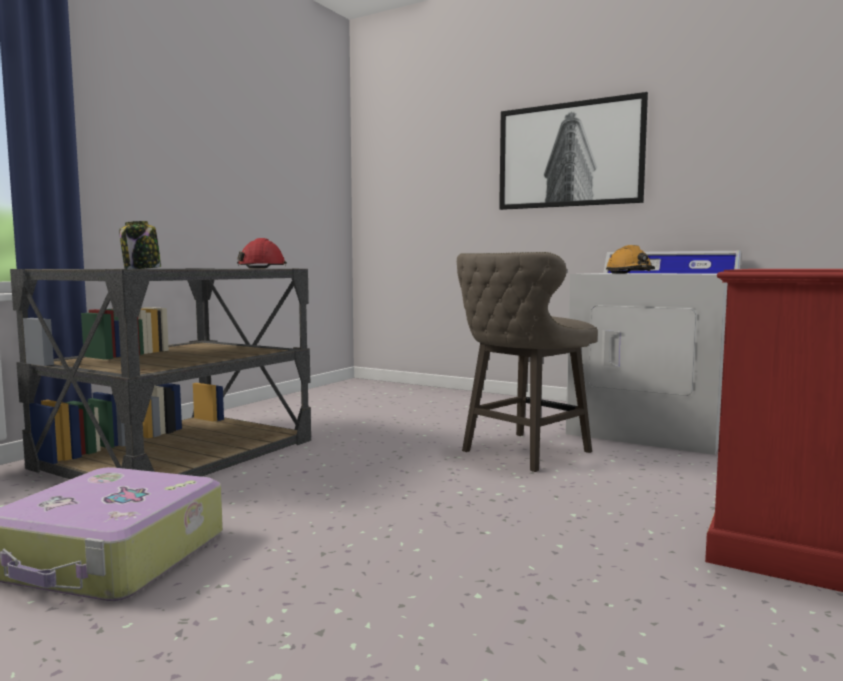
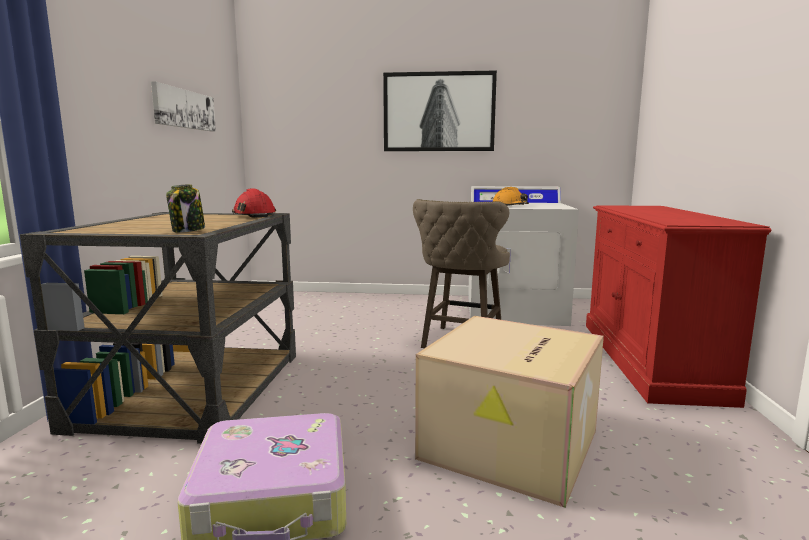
camera: 25 degrees left, 5 degrees up
none -> picture [151,82,216,132]
none -> cardboard box [415,316,604,508]

